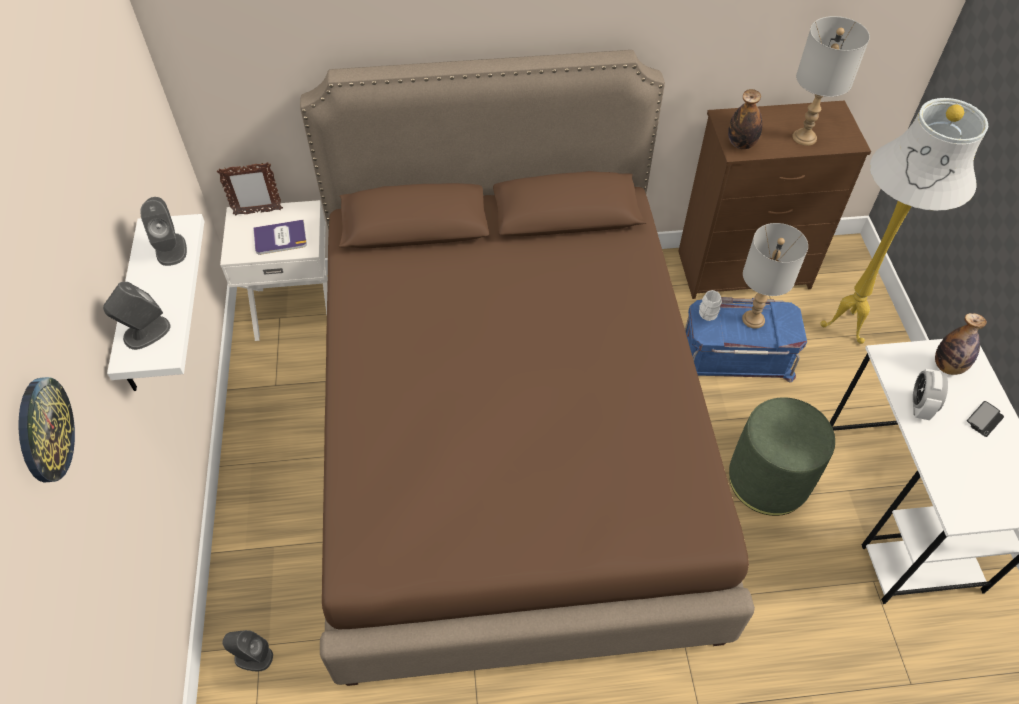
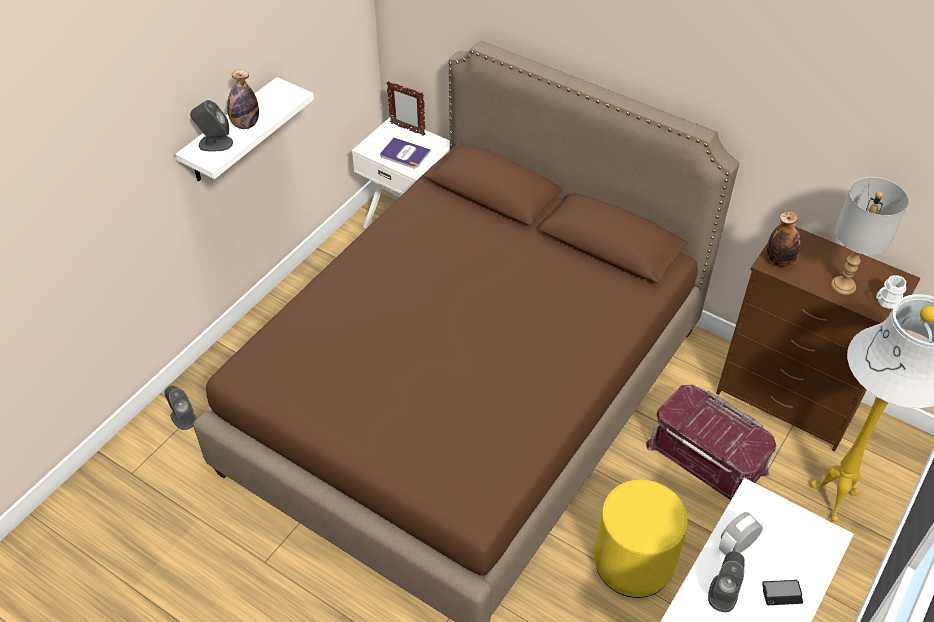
camera: 40 degrees right, 5 degrees down
wall clock [18,377,75,483] -> none
grey speaker [141,197,187,266] -> grey speaker moved to [708,551,745,612]
blue storage box [685,297,807,383] -> red storage box [646,385,777,501]
white mug [699,290,722,321] -> white mug moved to [876,275,906,309]
green ottoman [729,397,835,516] -> yellow ottoman [594,480,688,598]
grey table lamp [742,223,808,329] -> none
bottle [935,313,987,375] -> bottle moved to [227,70,259,129]

